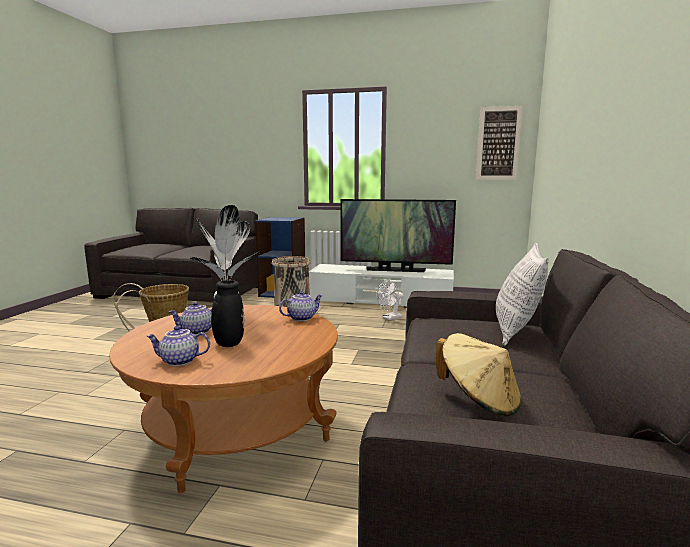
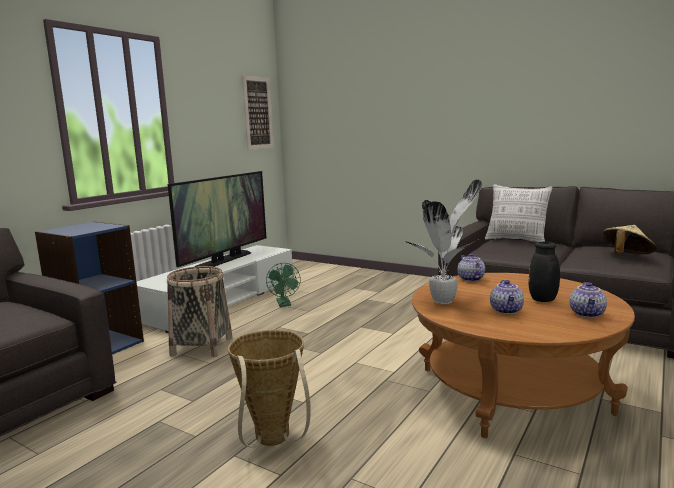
camera: 70 degrees left, 0 degrees up
white fan [377,280,404,320] -> green fan [266,263,301,307]

